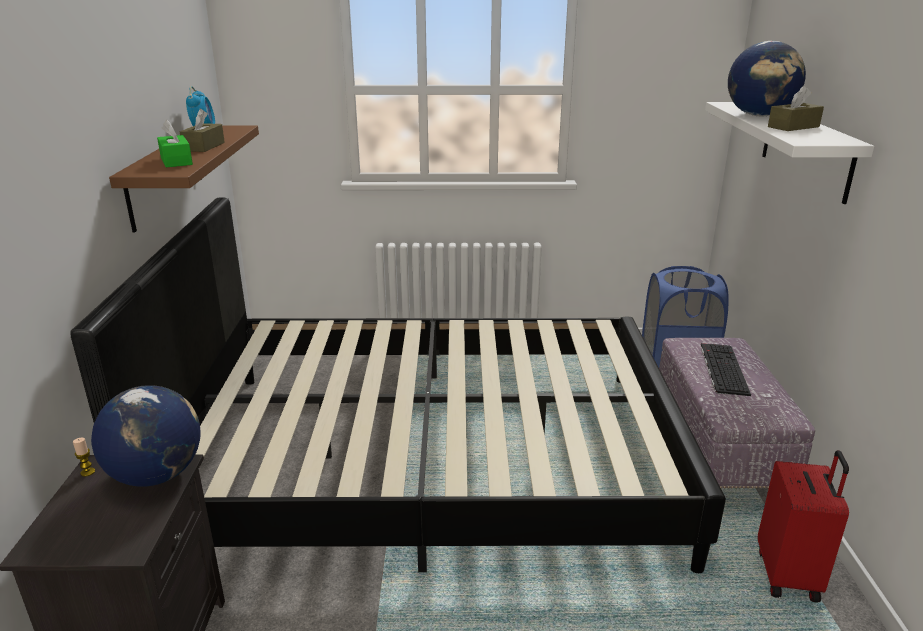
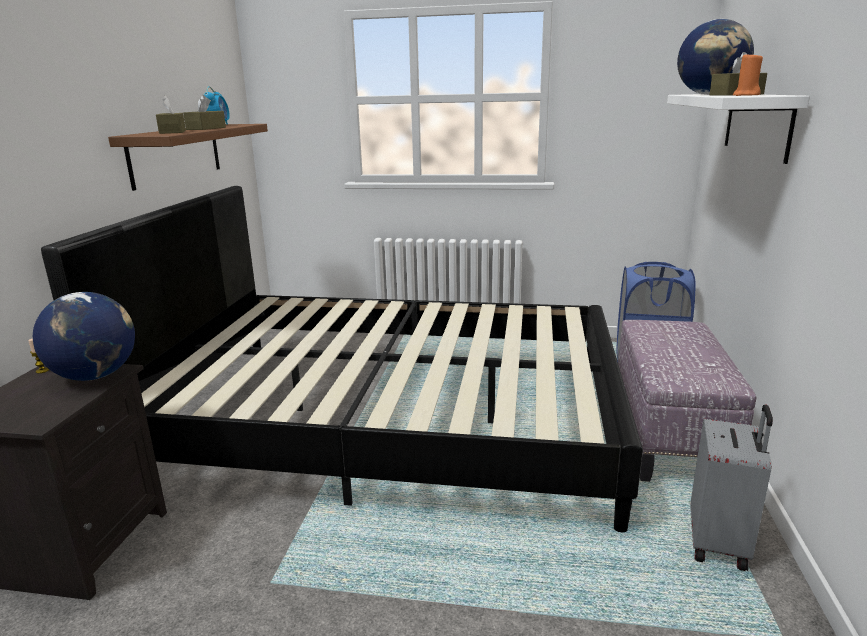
camera: 10 degrees right, 5 degrees down
green tissue box [157,120,193,168] -> brown tissue box [156,96,186,134]
keyboard [701,343,751,396] -> none
red suitcase [758,450,849,602] -> grey suitcase [690,405,773,571]
none -> orange candle [733,52,763,96]

